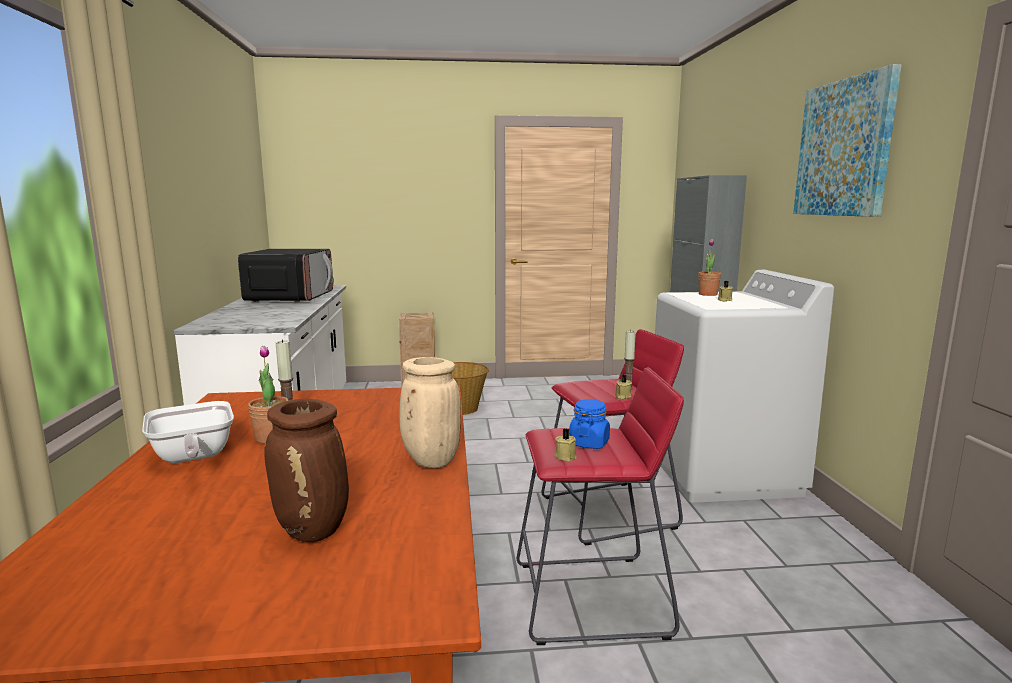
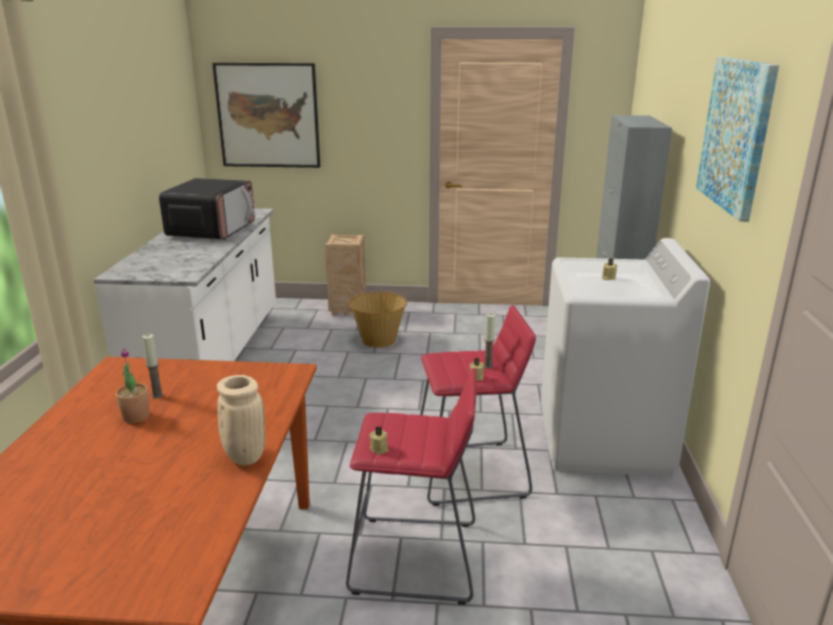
camera: 10 degrees right, 10 degrees up
frying pan [142,401,234,463] -> none
brown vase [264,399,349,542] -> none
blue jar [569,399,610,449] -> none
potted plant [698,239,721,296] -> none
none -> picture [212,63,320,168]

